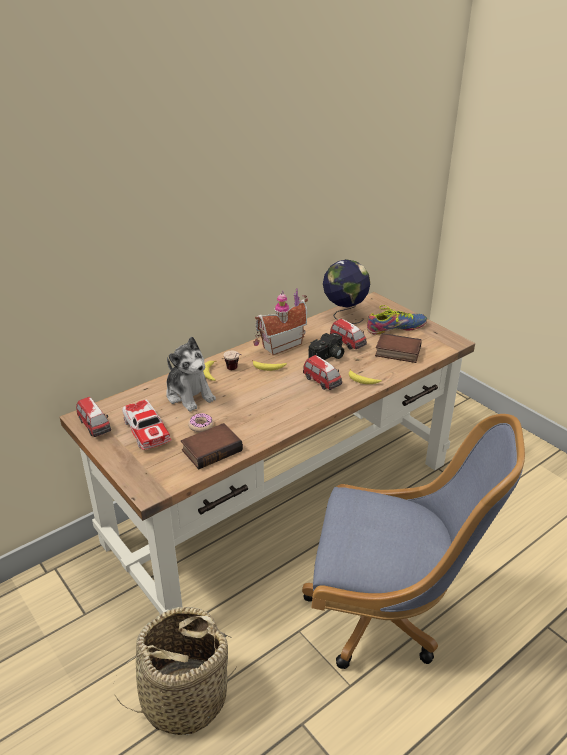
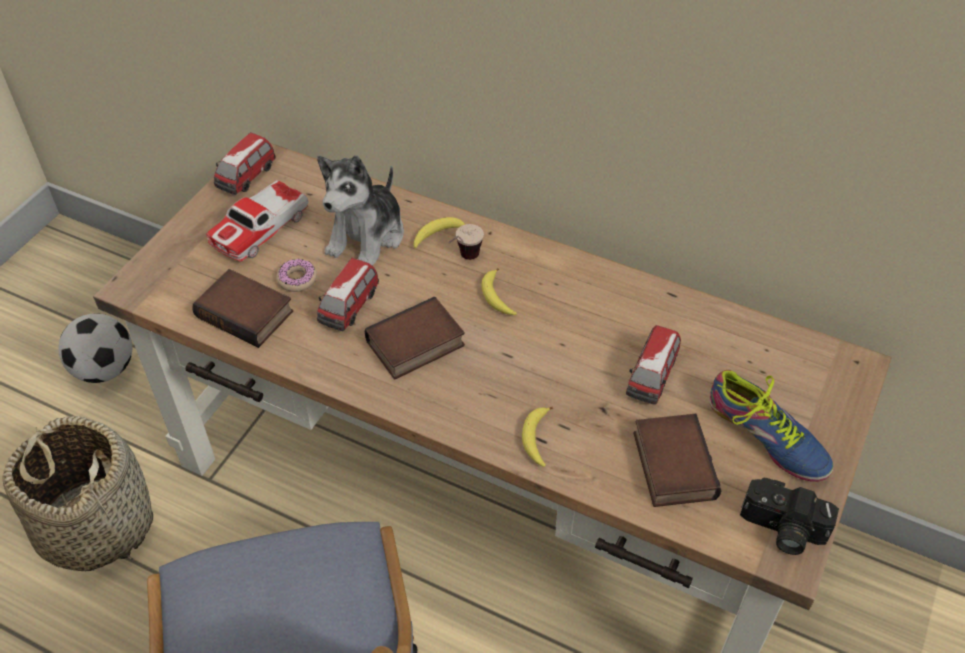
camera: 65 degrees right, 15 degrees up
toy house [254,288,308,355] -> none
toy car [303,355,342,390] -> toy car moved to [317,258,379,331]
camera [308,333,344,360] -> camera moved to [740,478,839,555]
globe [323,259,371,324] -> none
none -> football [58,313,132,383]
none -> book [365,297,465,379]

